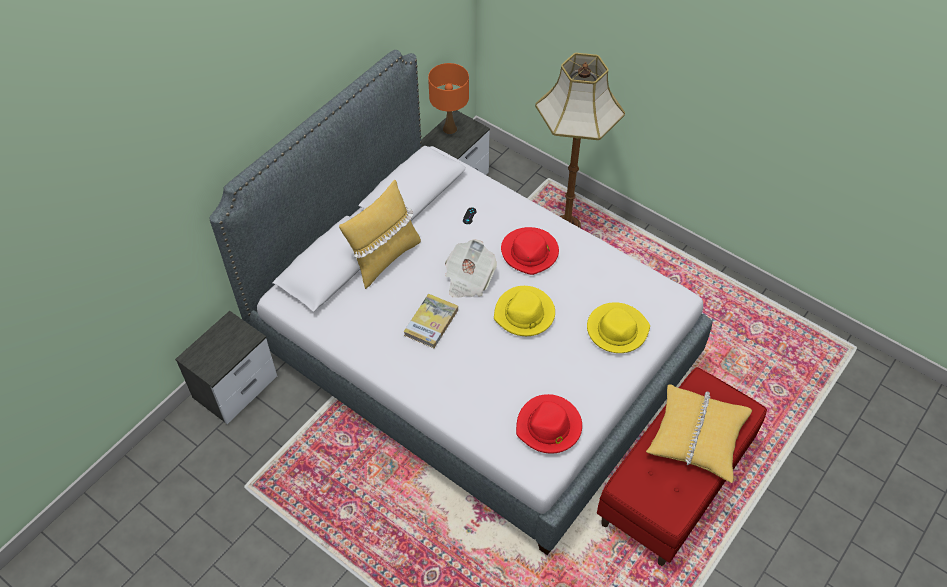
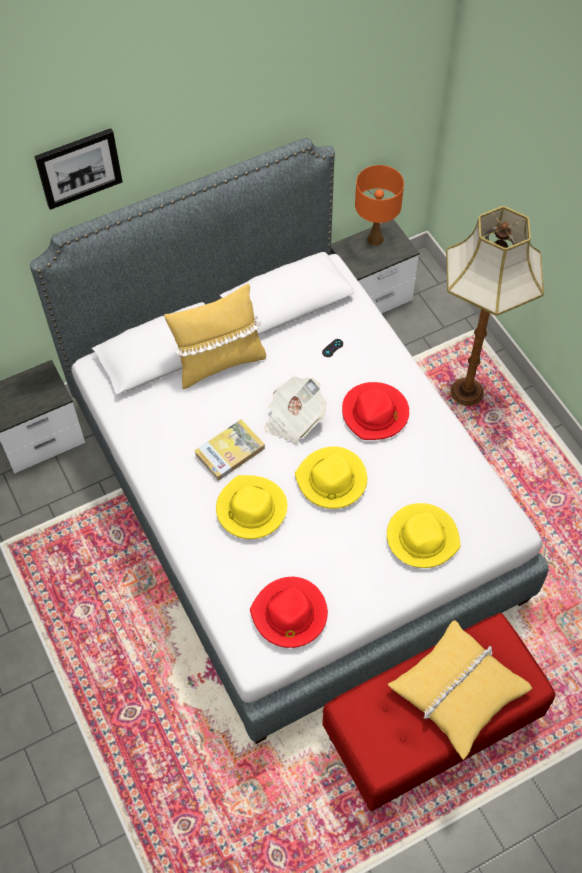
camera: 25 degrees right, 5 degrees up
none -> picture [34,128,123,210]
none -> yellow hat [216,475,287,539]

